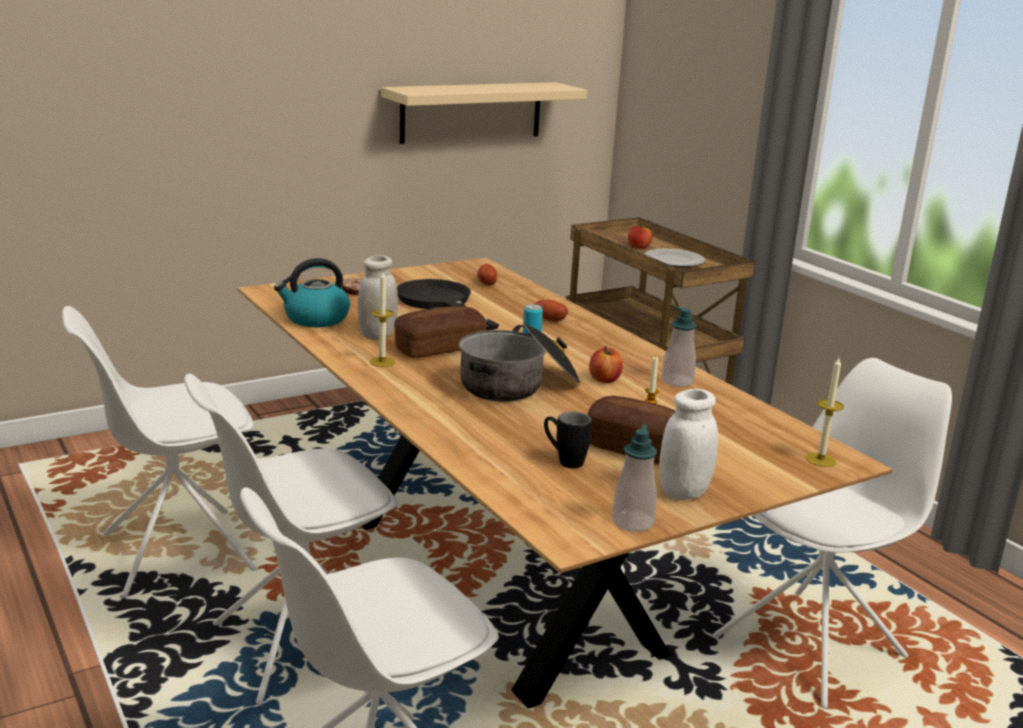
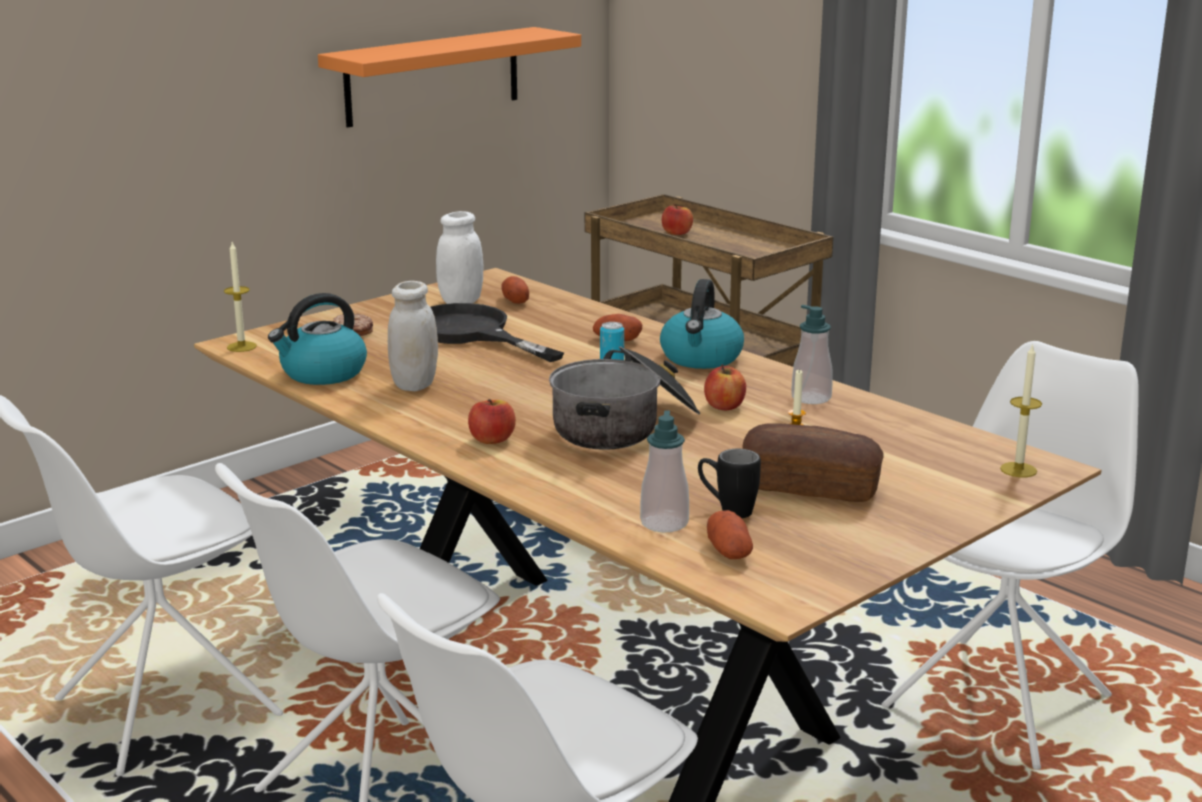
camera: 10 degrees left, 0 degrees up
candle [370,272,395,367] -> candle moved to [224,242,257,352]
beige shelf [381,82,587,144] -> orange shelf [318,27,581,127]
bread [394,306,486,358] -> none
soap dispenser [612,425,657,532] -> soap dispenser moved to [640,410,689,533]
plate [644,249,705,267] -> none
white jar [659,389,718,500] -> white jar moved to [436,211,483,304]
none -> apple [468,399,516,444]
none -> kettle [660,279,744,369]
none -> potato [707,510,753,559]

